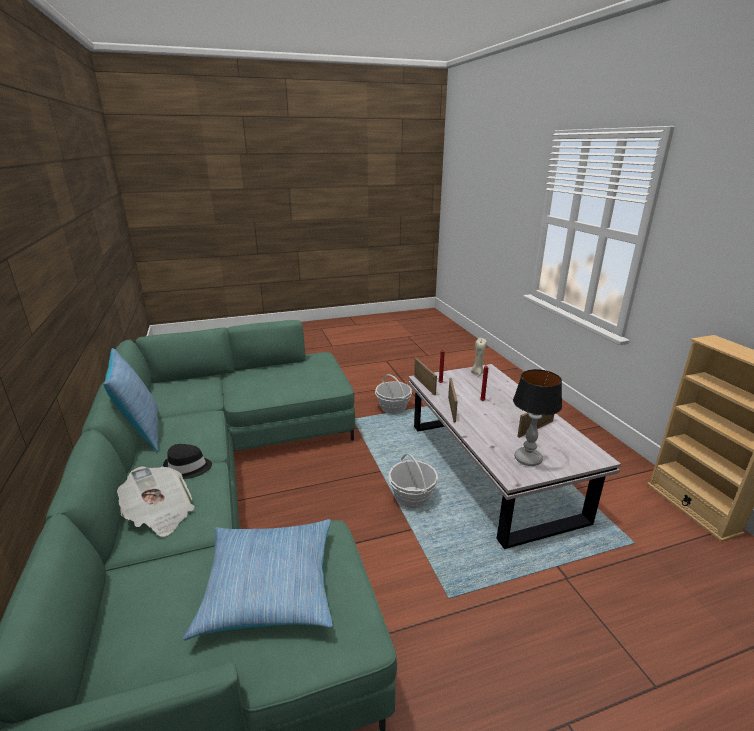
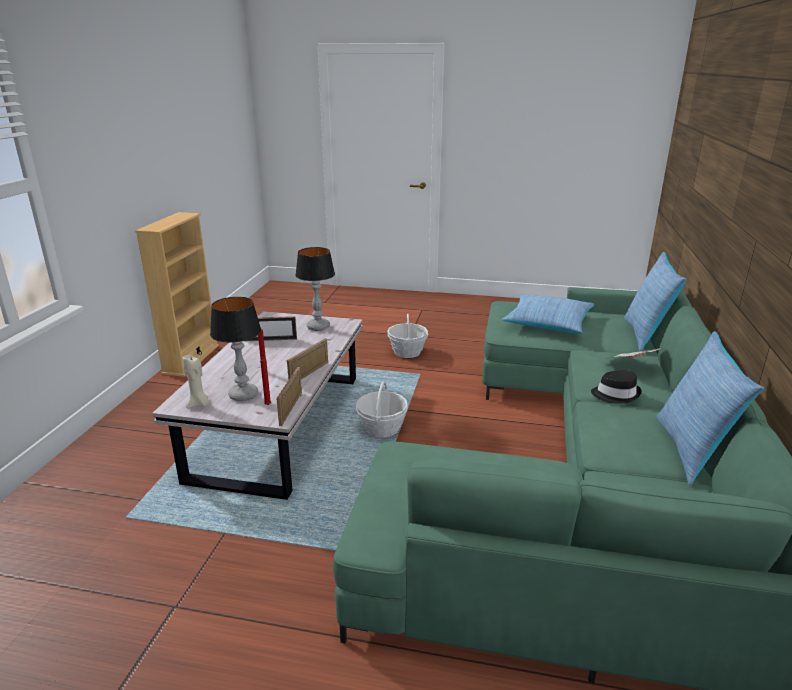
camera: 150 degrees left, 0 degrees up
basket [375,374,412,414] -> basket moved to [387,313,428,358]
none -> table lamp [210,297,261,401]
none -> pillow [624,252,686,351]

